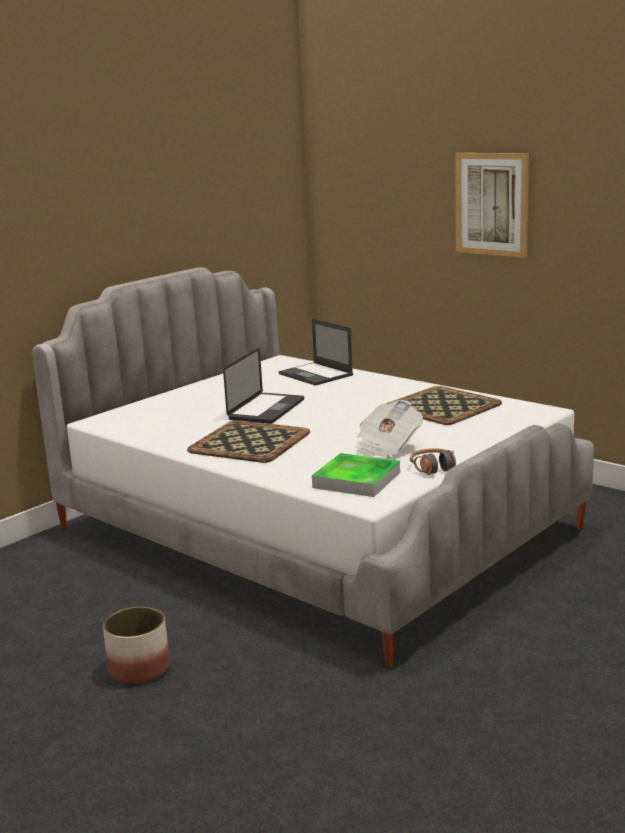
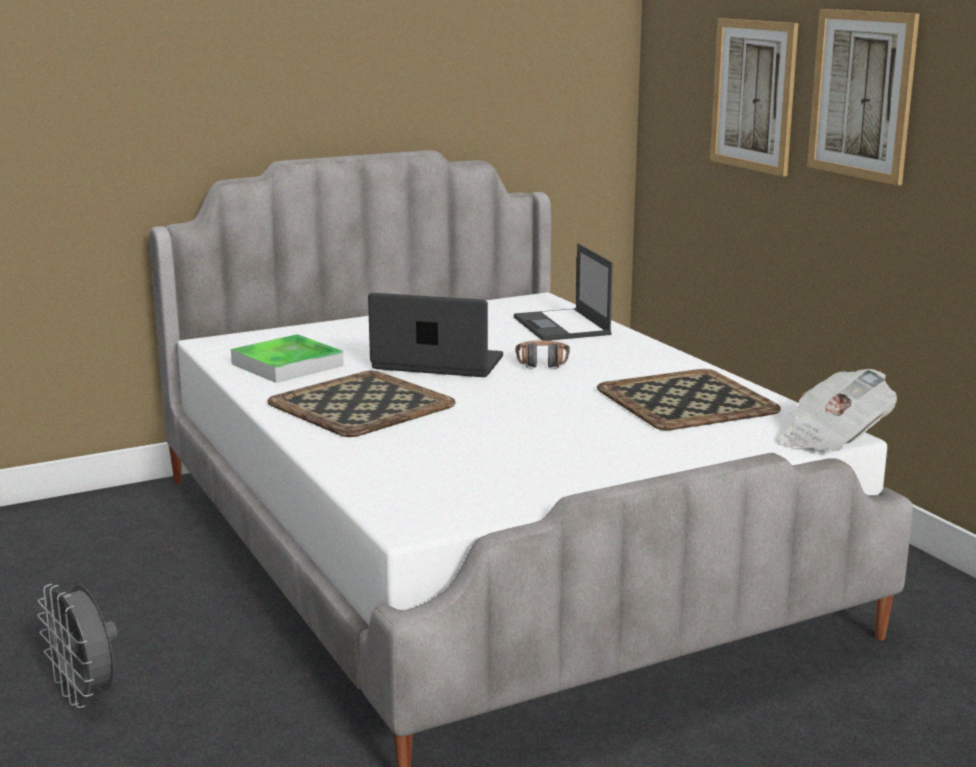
camera: 20 degrees right, 0 degrees up
planter [103,606,170,684] -> grey fan [37,584,118,708]
laptop [223,348,304,424] -> laptop turned 120 degrees counterclockwise [368,293,503,377]
tray [312,453,400,497] -> tray moved to [231,334,344,383]
newspaper [356,400,423,457] -> newspaper moved to [780,369,897,451]
headphones [410,448,456,475] -> headphones moved to [515,340,570,368]
none -> picture [710,18,799,177]

